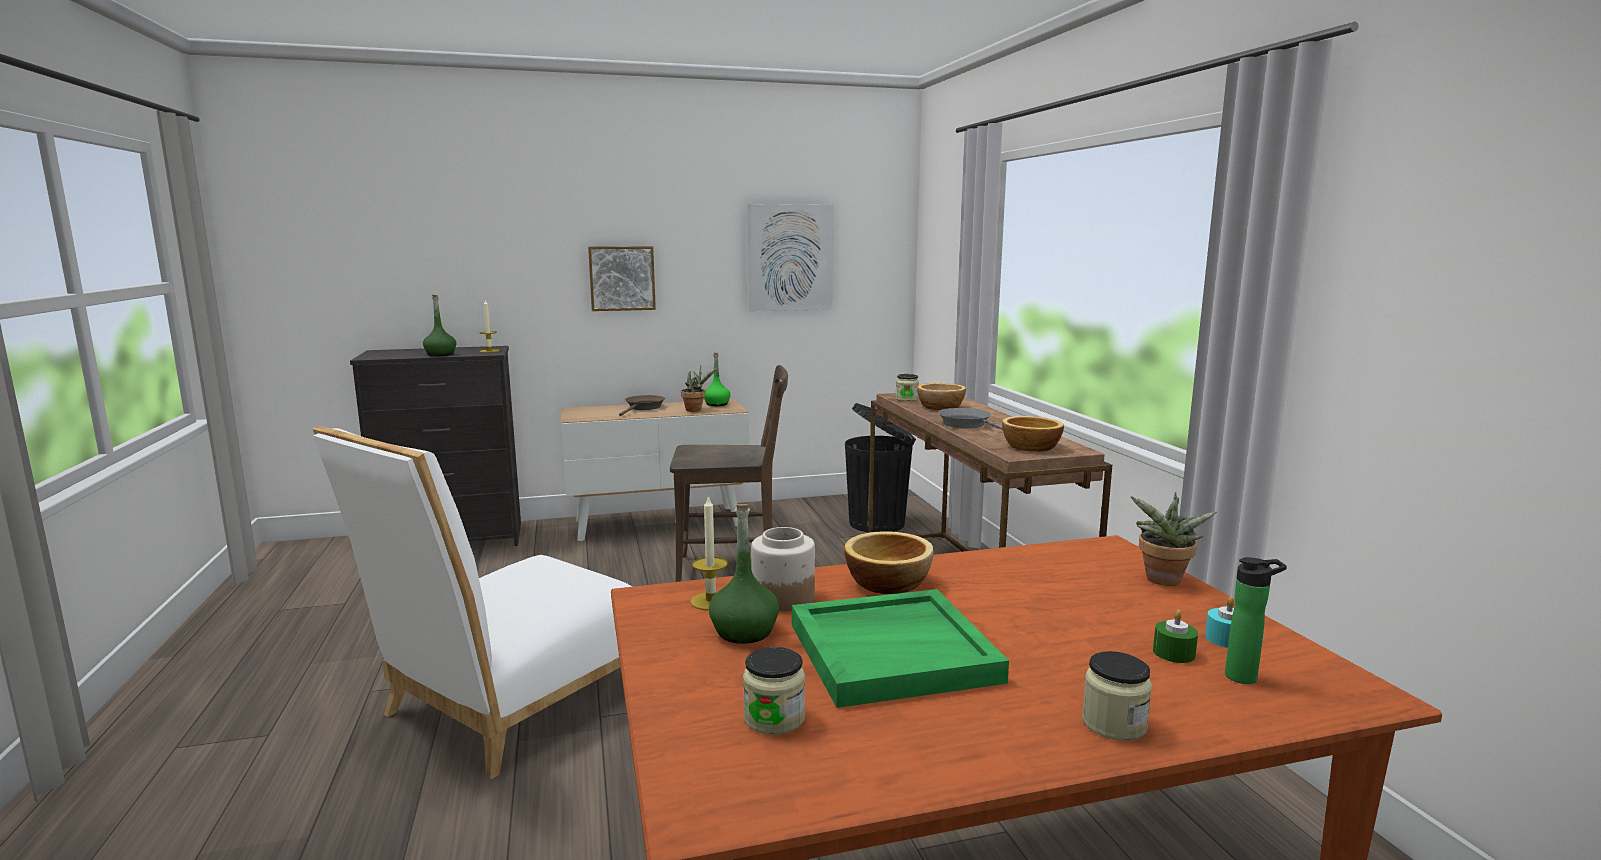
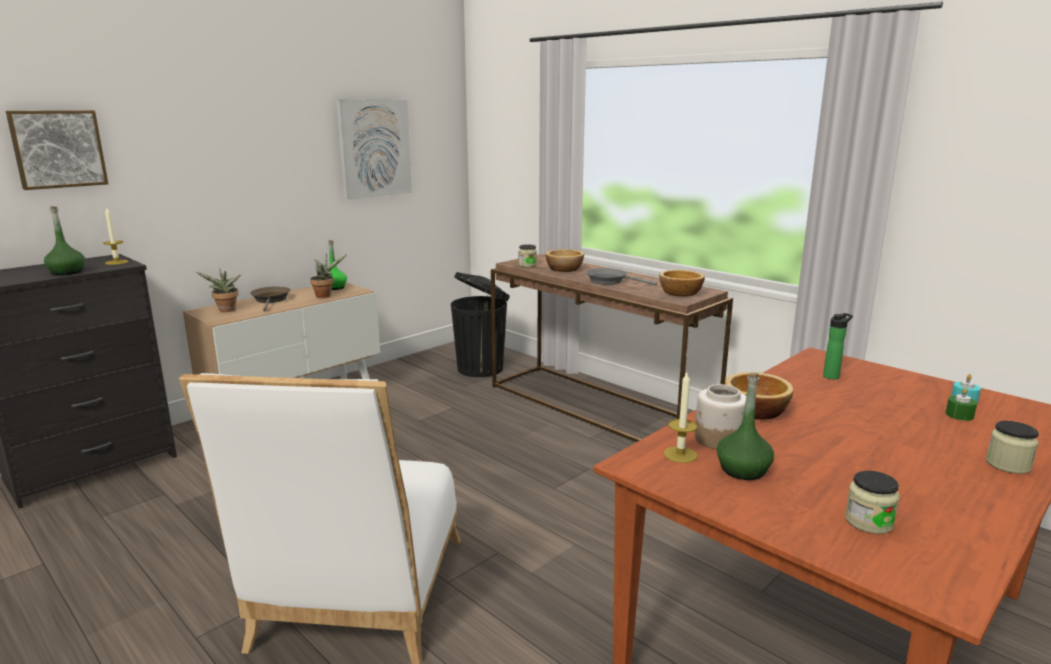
camera: 30 degrees left, 5 degrees up
picture [588,246,656,311] -> picture moved to [6,110,108,190]
brown chair [670,365,788,582] -> none
green tray [792,589,1009,708] -> none
potted plant [1131,492,1216,586] -> potted plant moved to [196,268,241,312]
bottle [1225,557,1287,684] -> bottle moved to [823,313,853,379]

